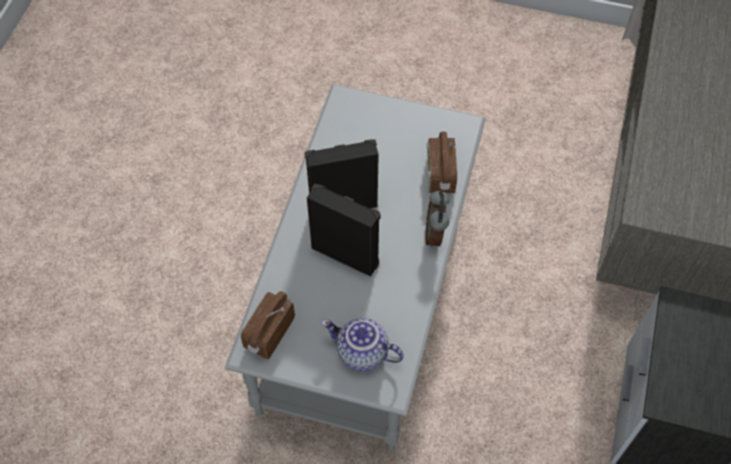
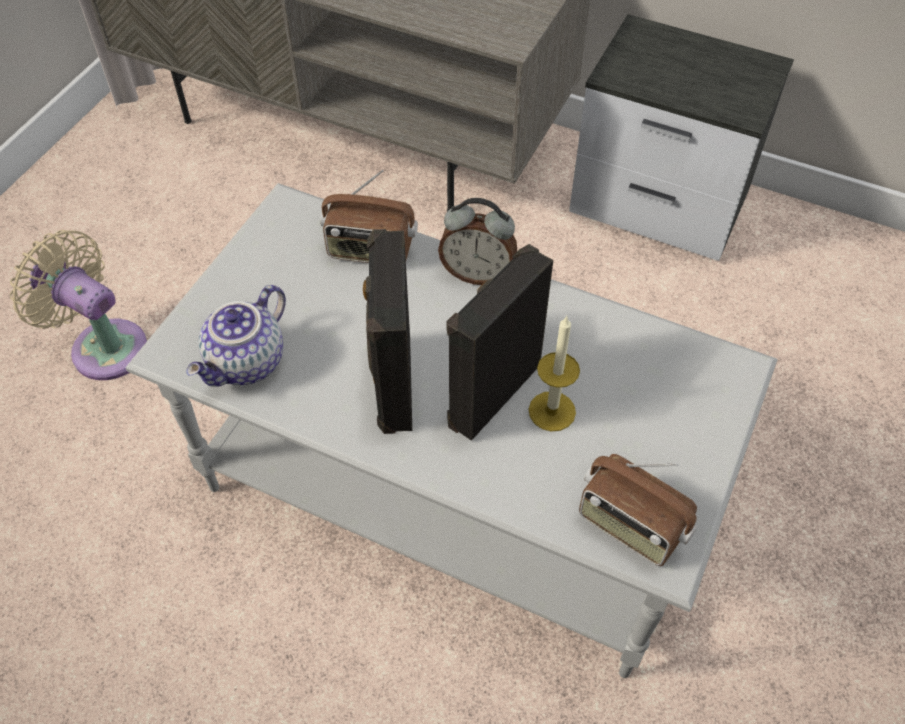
camera: 80 degrees left, 5 degrees down
teapot [322,318,404,371] -> teapot moved to [186,285,286,387]
none -> beige fan [10,230,147,380]
none -> candle [529,316,580,431]

